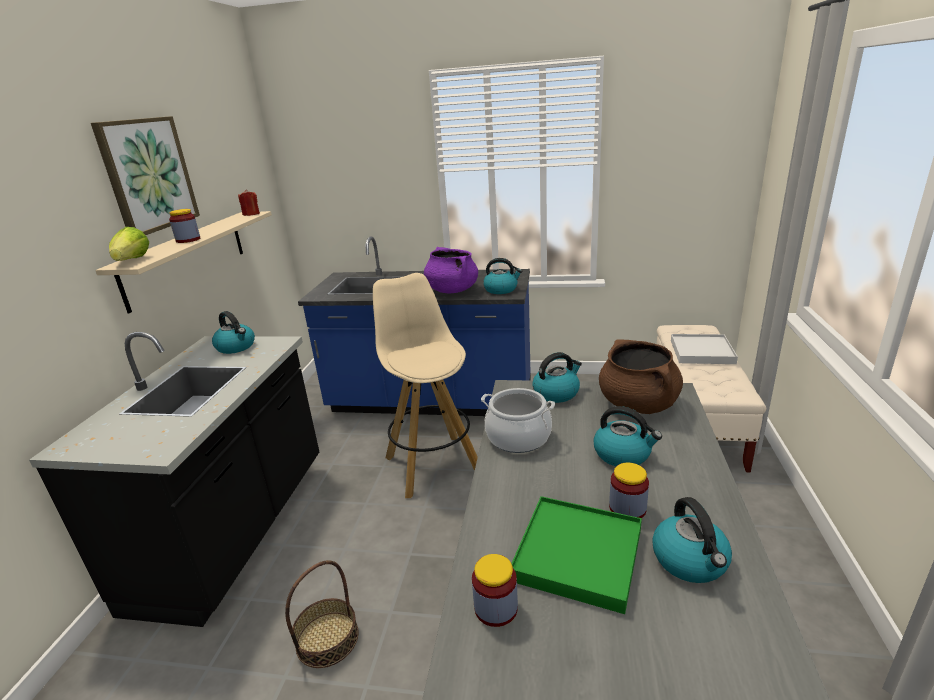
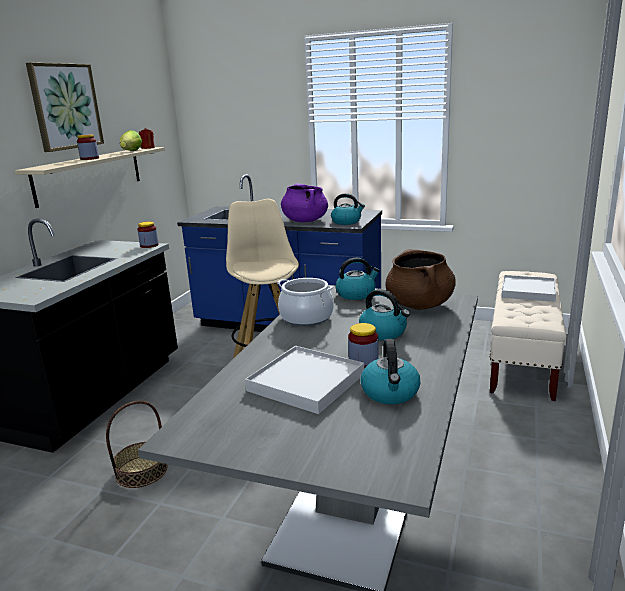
camera: 10 degrees right, 5 degrees down
lettuce [109,227,149,261] -> lettuce moved to [120,130,142,151]
kettle [212,311,255,354] -> none
jar [472,554,518,627] -> jar moved to [137,222,159,248]
green tray [511,496,642,614] -> white tray [245,346,364,414]

